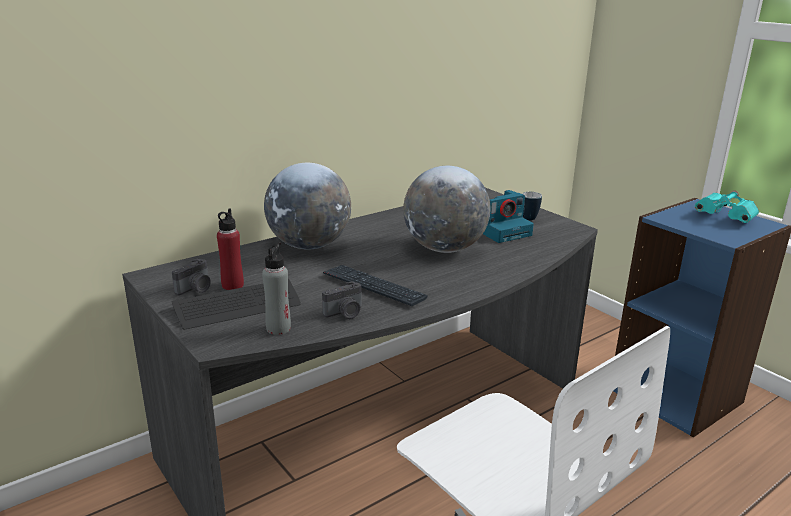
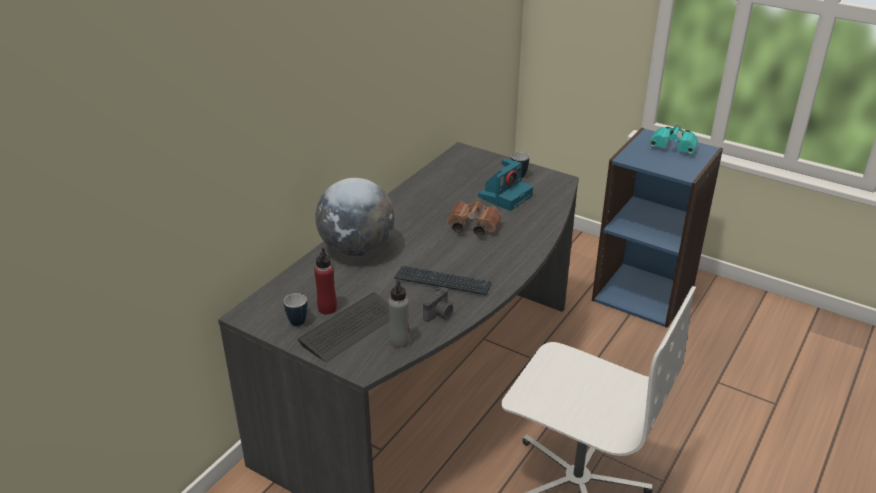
camera: 20 degrees left, 10 degrees up
camera [172,258,211,295] -> mug [284,293,307,326]
globe [403,166,491,253] -> brown binoculars [447,199,502,237]

